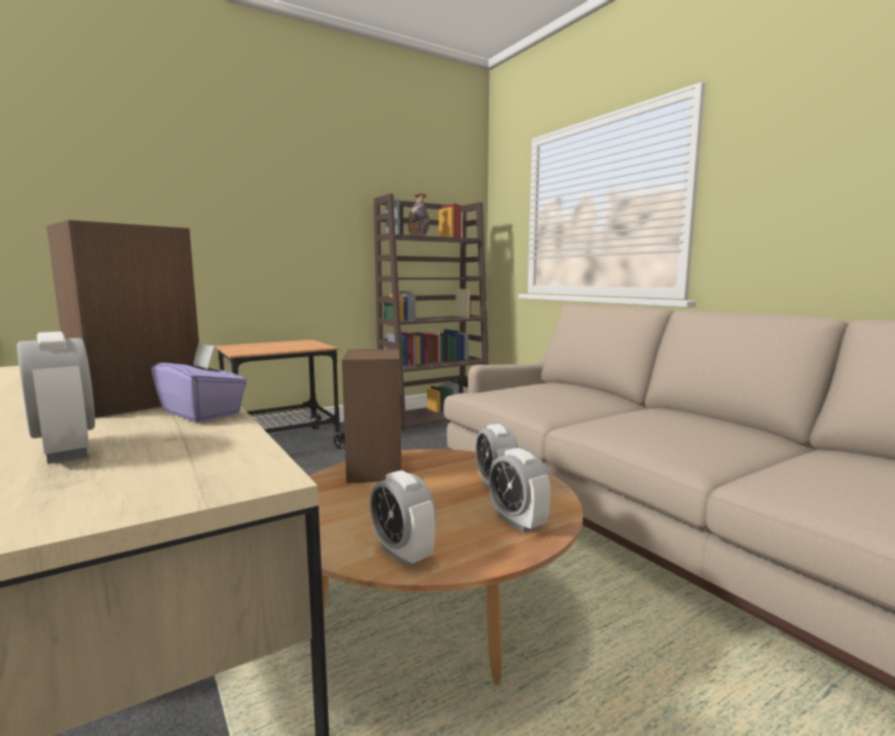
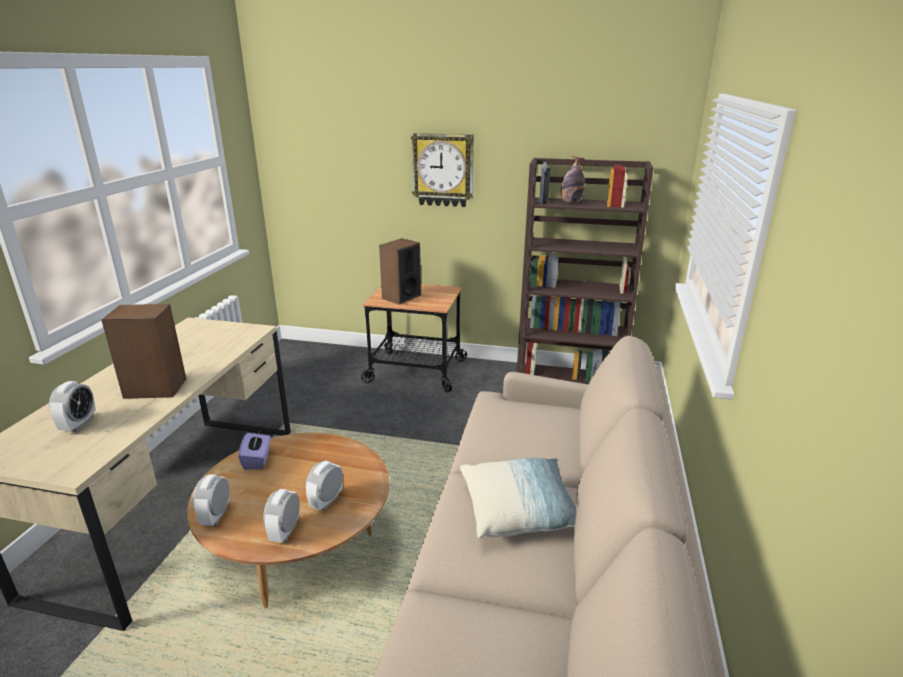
camera: 45 degrees right, 15 degrees up
purple tissue box [151,343,247,423] -> purple tissue box moved to [238,430,271,470]
speaker [342,349,401,483] -> speaker moved to [379,238,421,305]
none -> wall clock [411,133,474,207]
none -> pillow [460,458,577,538]

